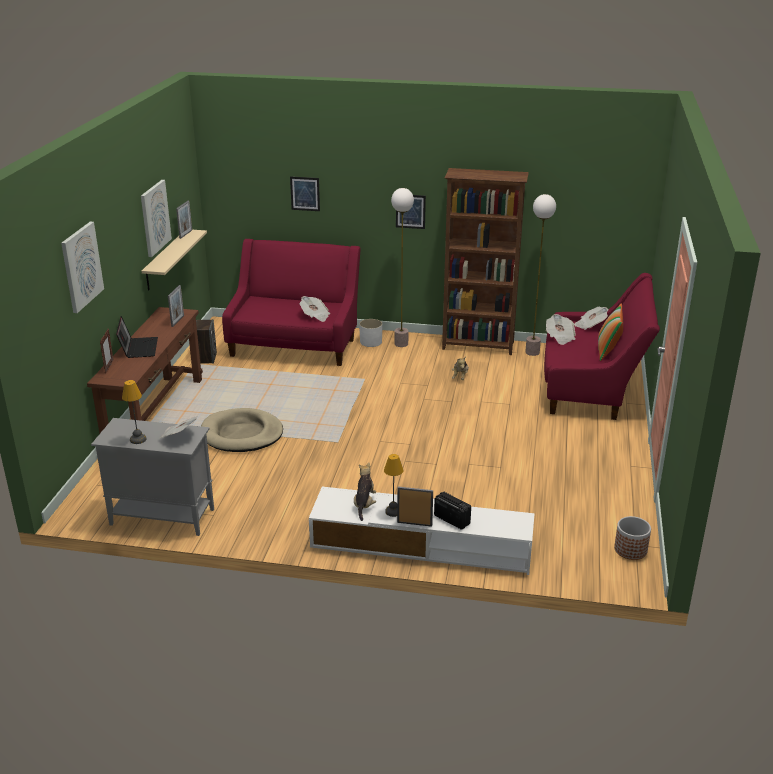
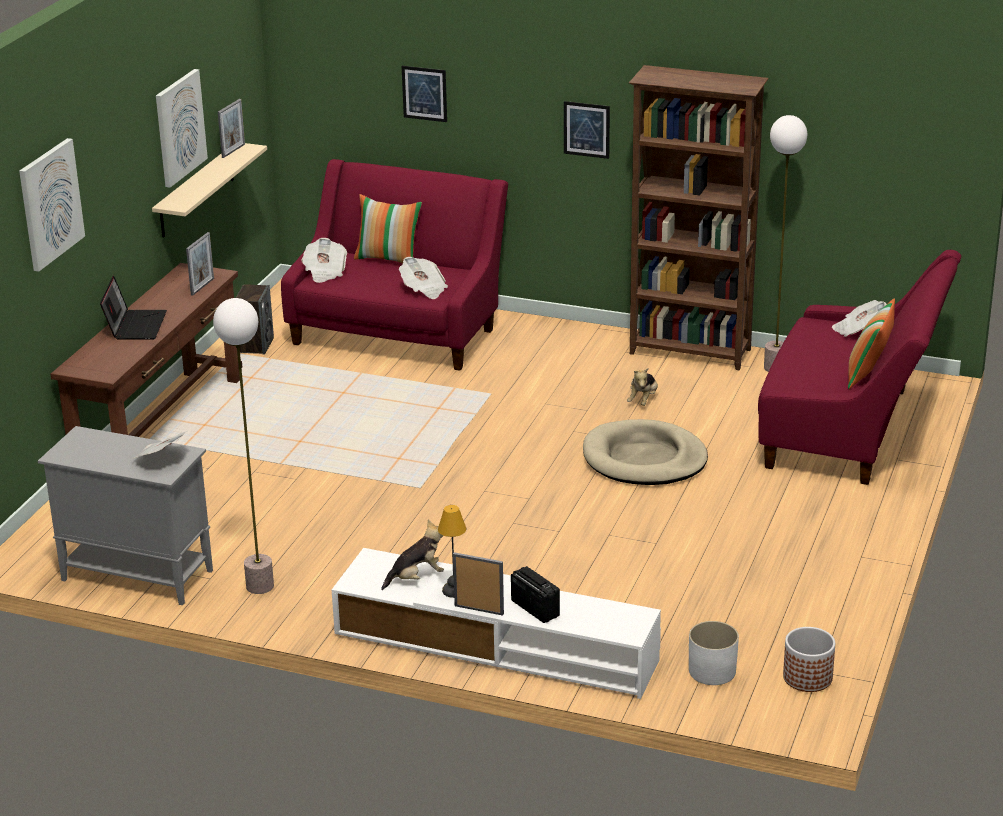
camera: 10 degrees right, 0 degrees up
picture frame [100,329,114,373] -> none
table lamp [122,380,147,444] -> none
beige dog bed [201,408,283,452] -> beige dog bed moved to [583,419,708,485]
plush toy [354,462,376,521] -> plush toy turned 45 degrees clockwise [381,520,444,590]
white planter [359,319,382,347] -> white planter moved to [689,621,739,685]
floor lamp [391,188,414,347] -> floor lamp moved to [213,298,274,594]
newspaper [546,314,576,345] -> newspaper moved to [302,238,347,283]
none -> pillow [354,194,422,263]

